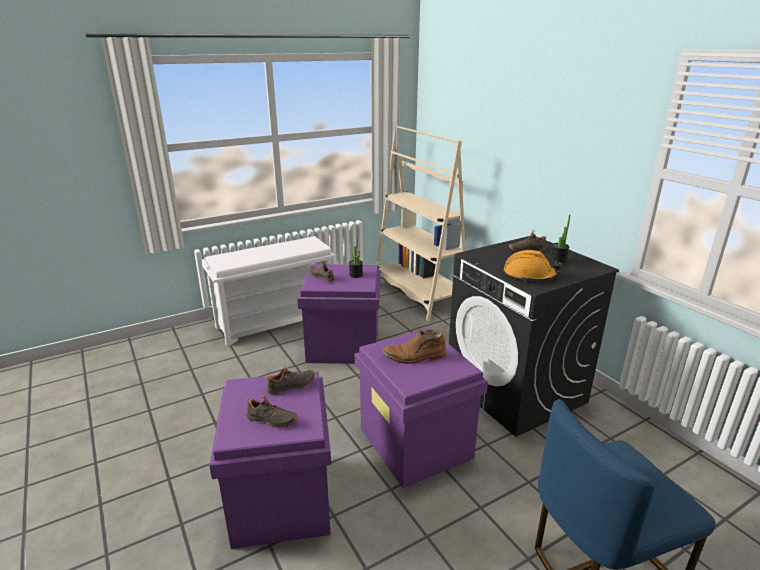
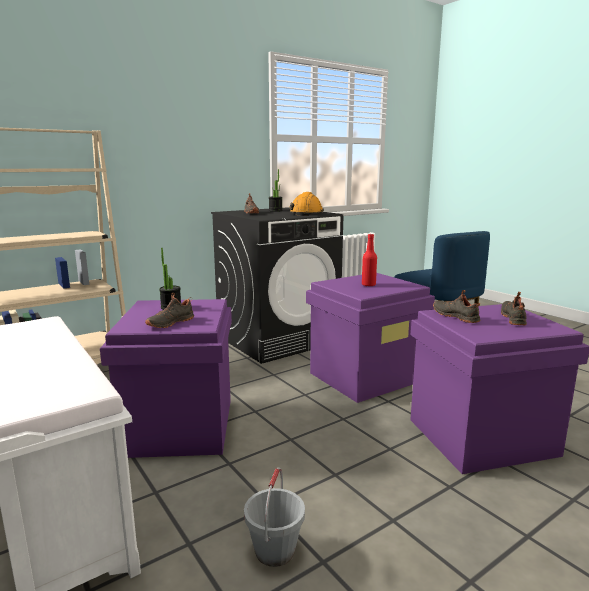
camera: 95 degrees left, 10 degrees down
brown boot [382,330,447,364] -> red bottle [362,234,377,286]
none -> grey bucket [244,468,305,567]

